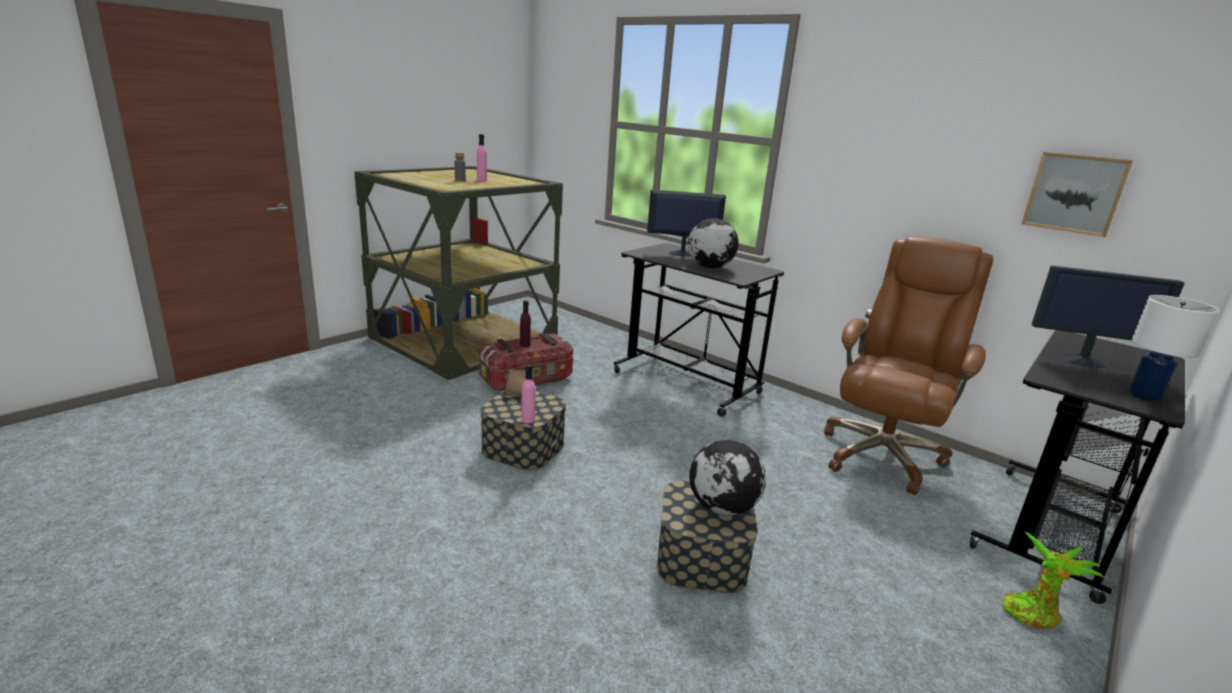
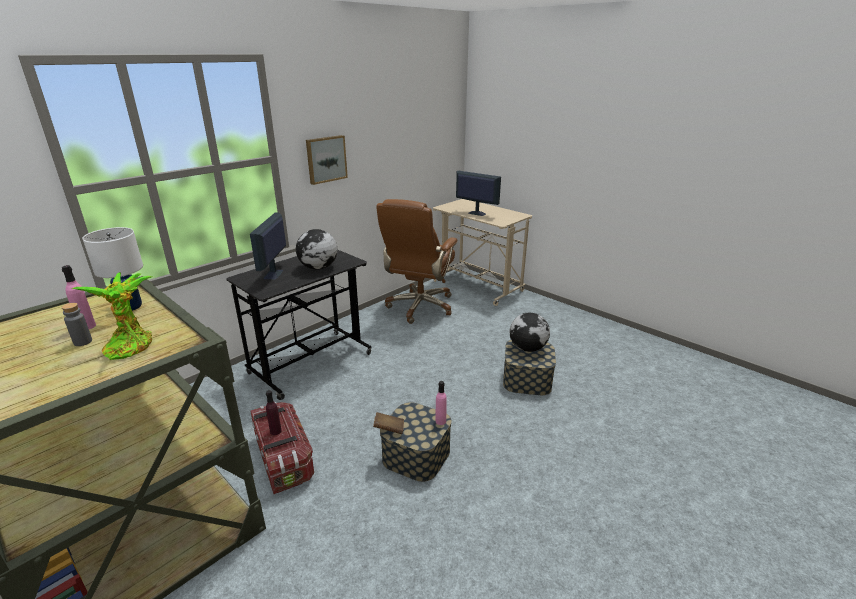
camera: 85 degrees left, 5 degrees up
brown office chair [824,236,993,495] -> brown office chair turned 105 degrees counterclockwise [376,199,458,324]
black desk [970,330,1185,604] -> beige desk [433,199,532,306]
potted plant [1003,531,1106,629] -> potted plant moved to [72,272,152,360]
picture [1022,152,1133,237] -> picture moved to [306,135,348,185]
monitor [1032,265,1185,369] -> monitor turned 75 degrees counterclockwise [456,171,501,216]
white table lamp [1129,295,1219,401] -> white table lamp moved to [82,227,143,311]

